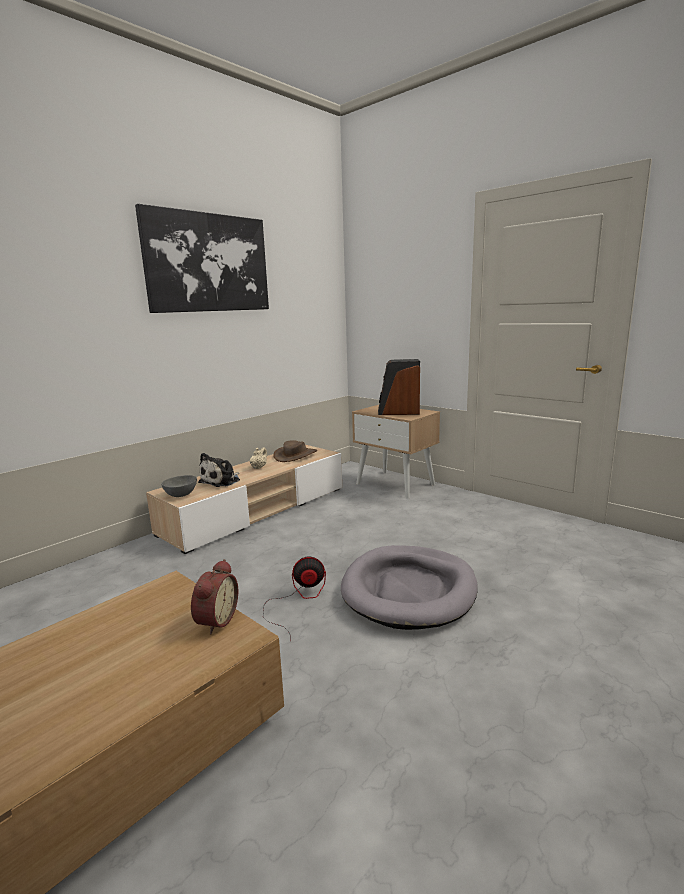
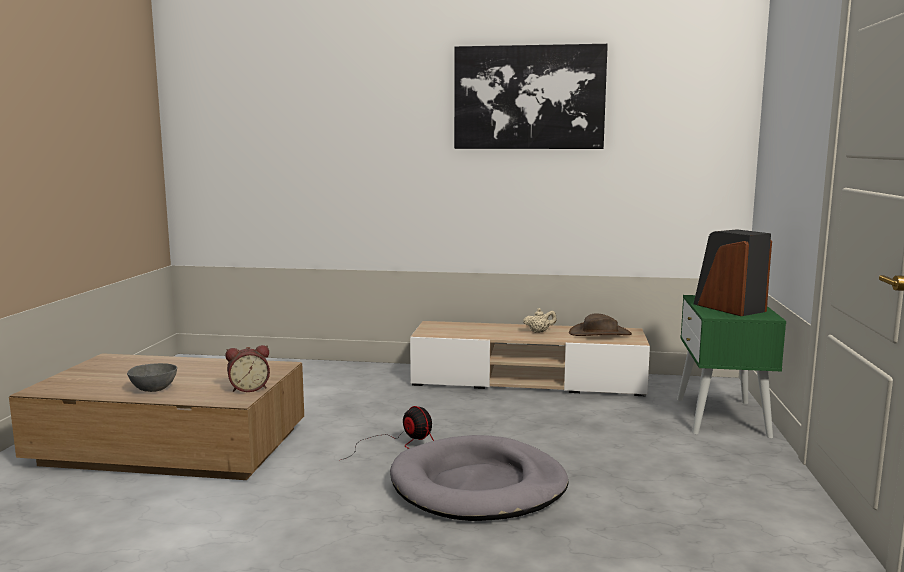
camera: 55 degrees right, 5 degrees down
grey bowl [161,475,197,497] -> grey bowl moved to [127,363,177,392]
plush toy [198,453,240,487] -> none
beige nightstand [352,405,440,499] -> green nightstand [677,295,786,438]

